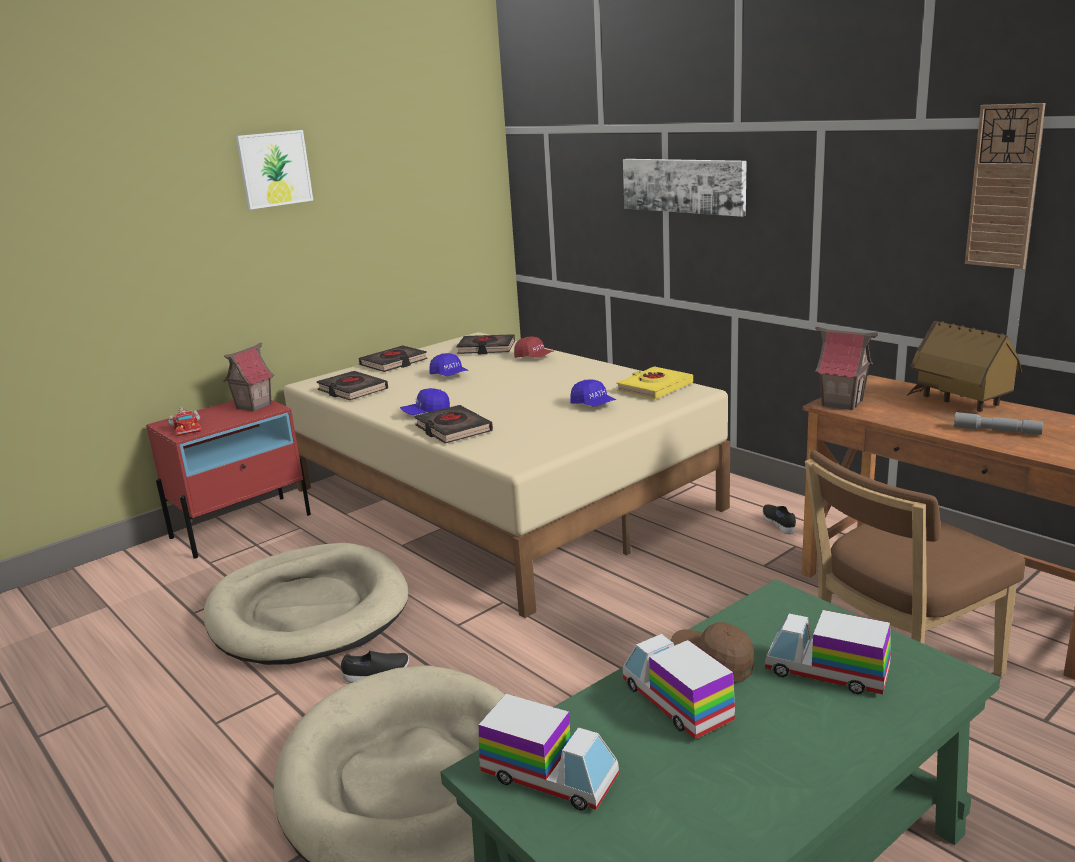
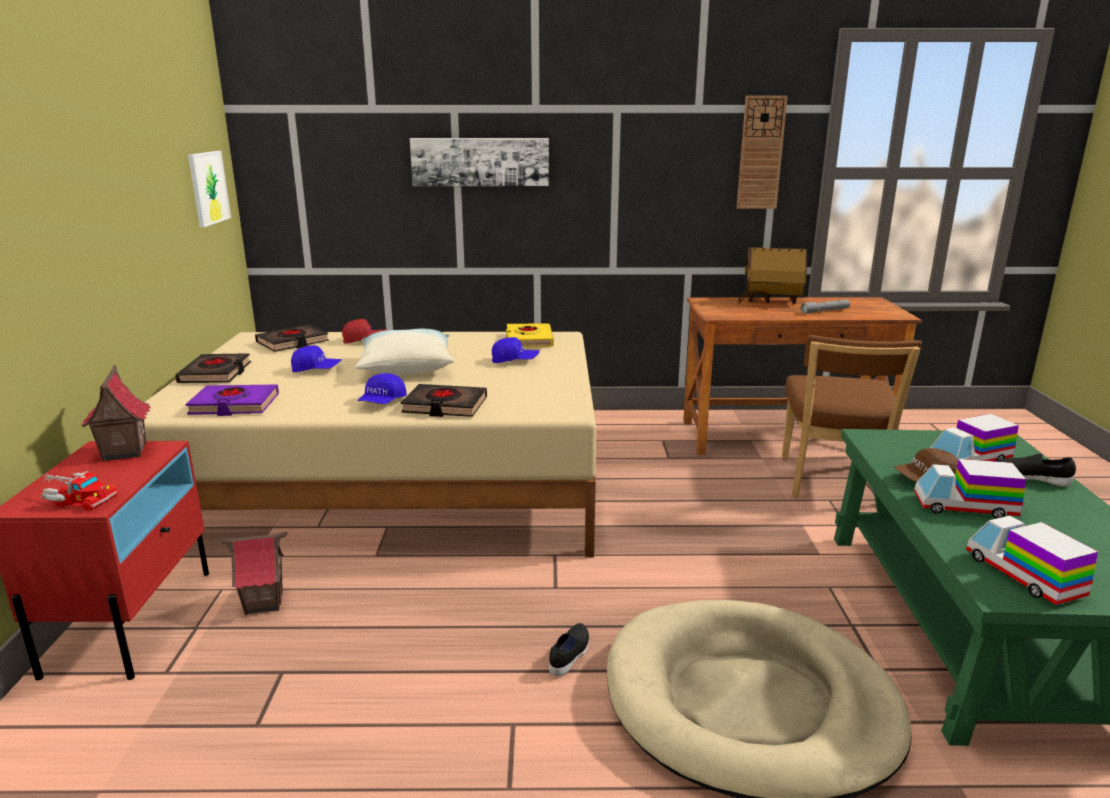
camera: 50 degrees left, 0 degrees up
beige dog bed [204,543,409,665] -> none
picture [236,130,313,210] -> picture moved to [188,151,231,227]
black book [316,371,388,400] -> purple book [186,384,279,416]
toy truck [479,694,619,810] -> toy truck turned 90 degrees counterclockwise [966,516,1098,605]
black shoe [763,504,796,535] -> black shoe moved to [996,453,1076,486]
toy house [815,327,878,410] -> toy house moved to [219,532,288,615]
none -> pillow [355,329,454,375]

